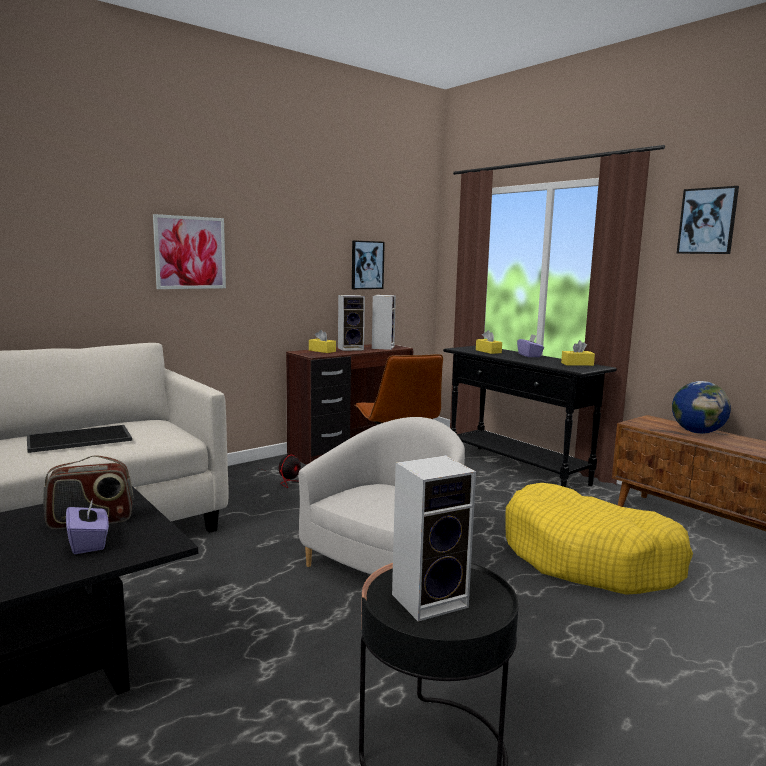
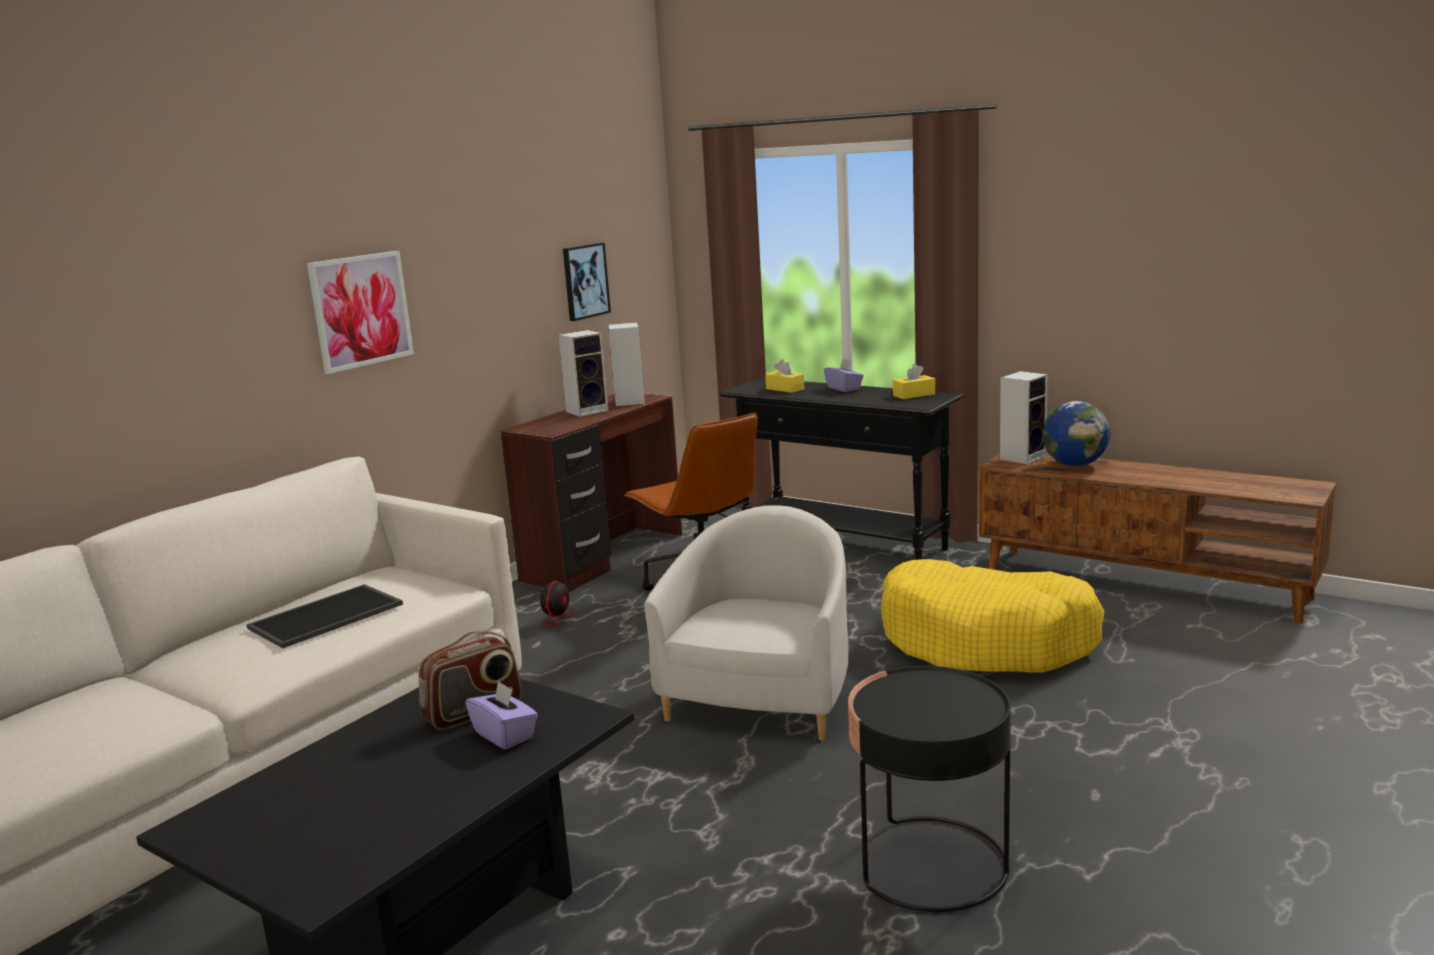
camera: 15 degrees left, 5 degrees up
yellow tissue box [309,330,336,353] -> none
speaker [392,455,476,622] -> speaker moved to [1000,371,1048,464]
picture [677,186,739,254] -> none

